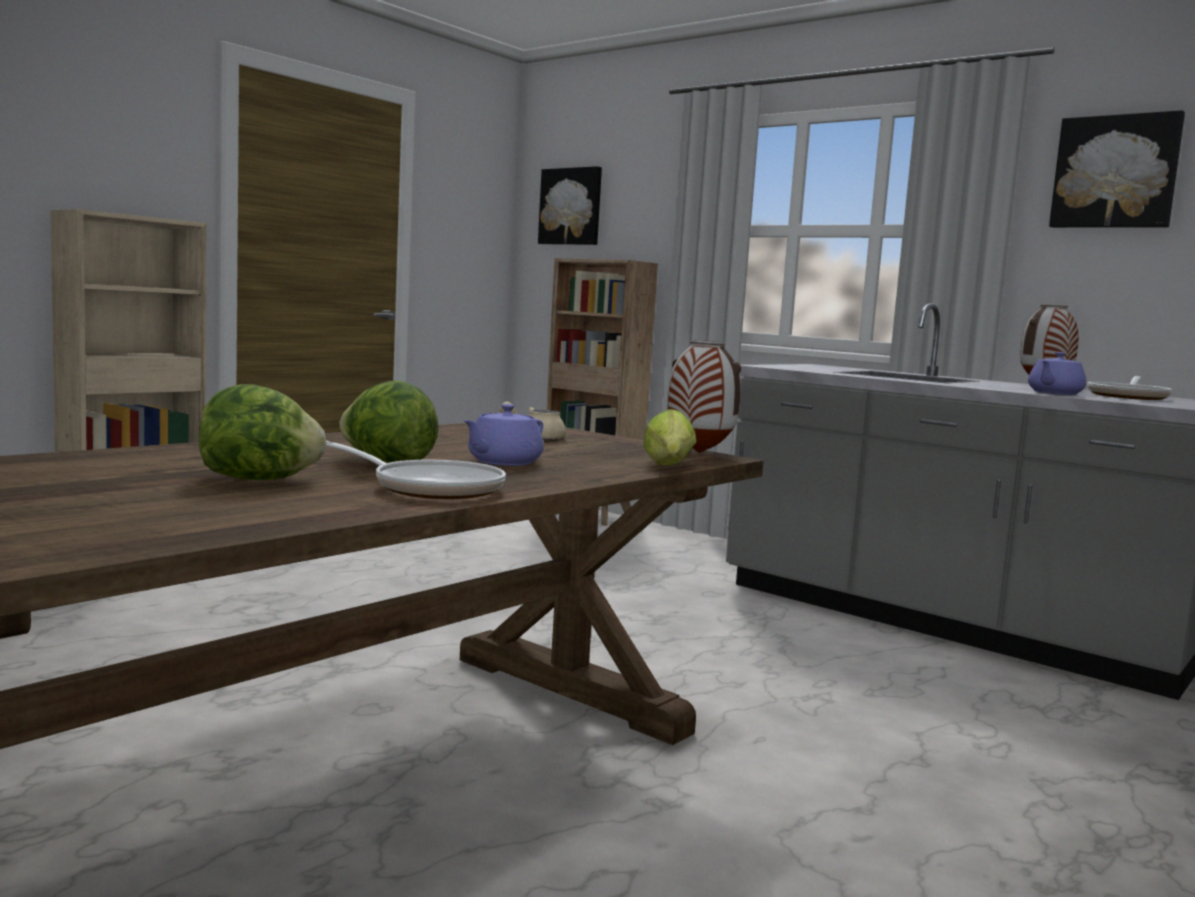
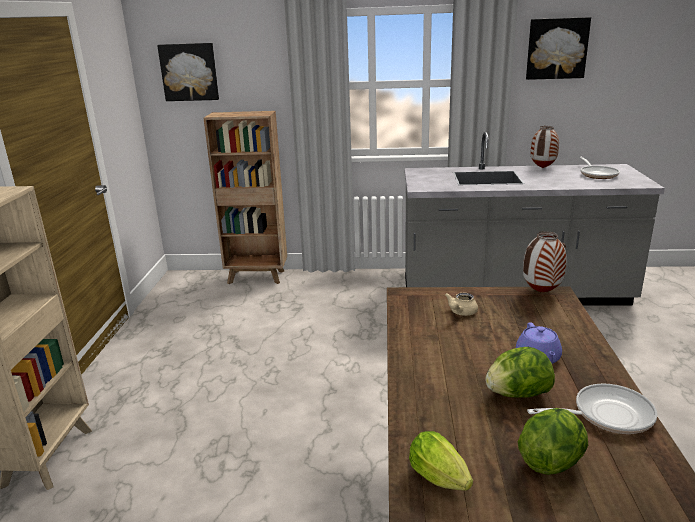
camera: 35 degrees left, 15 degrees up
lettuce [643,409,696,465] -> lettuce moved to [409,431,473,491]
purple teapot [1028,352,1086,395] -> none

